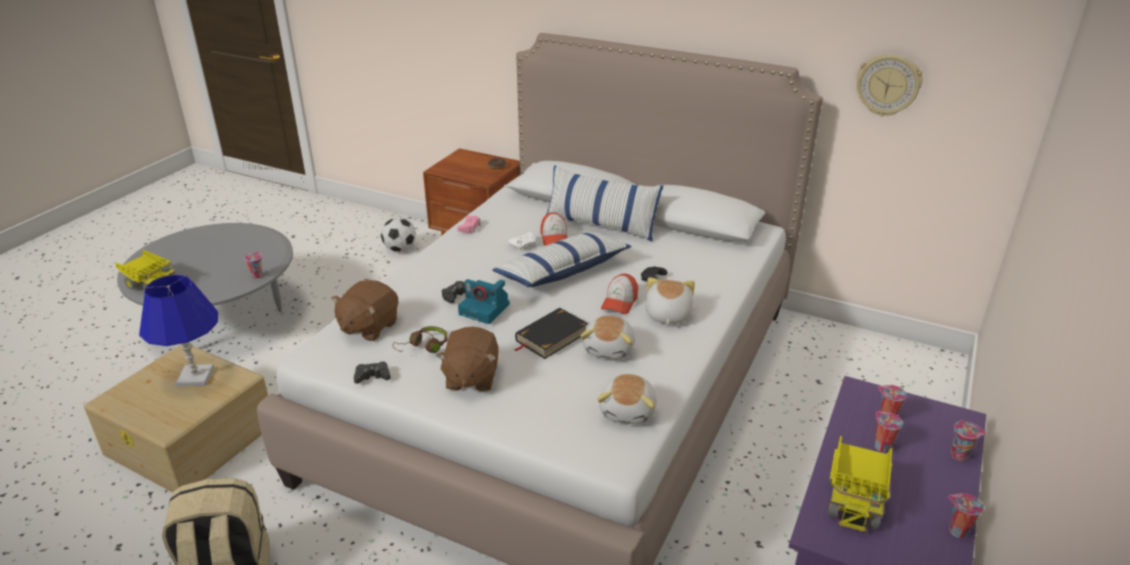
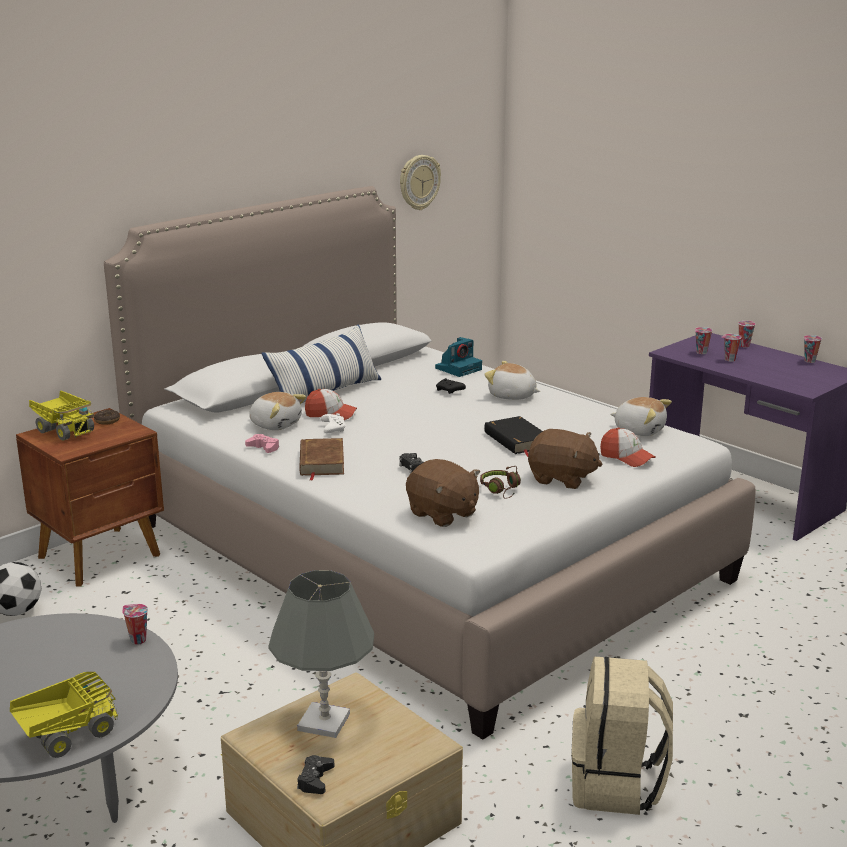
camera: 70 degrees left, 10 degrees down
blue table lamp [139,274,218,387] -> grey table lamp [268,570,374,738]
black game controller [354,362,391,384] -> black game controller moved to [297,755,334,794]
camera [458,279,510,324] -> camera moved to [435,337,482,377]
pillow [492,232,631,287] -> none
plush toy [580,315,635,359] -> plush toy moved to [249,392,307,430]
cap [601,274,638,314] -> cap moved to [600,427,656,467]
toy truck [828,436,892,532] -> toy truck moved to [29,391,94,441]
none -> brown book [299,438,344,481]

